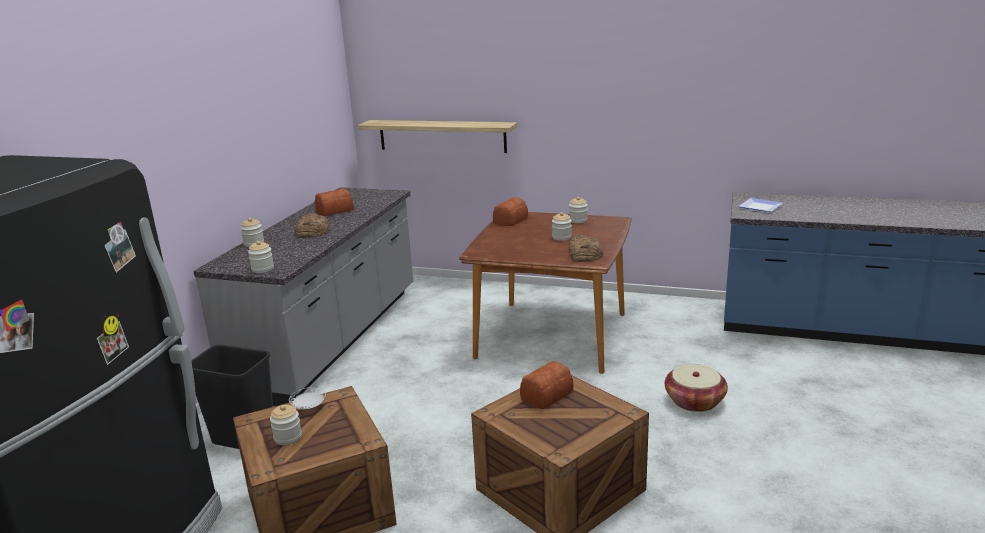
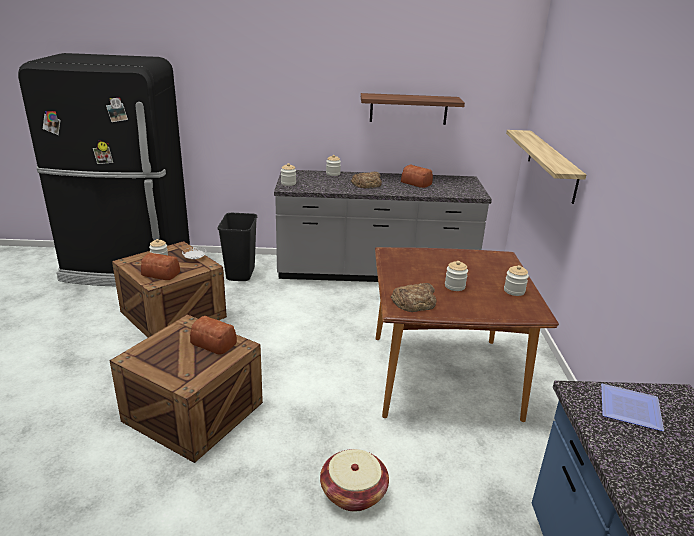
camera: 70 degrees right, 5 degrees up
bread [493,197,528,226] -> bread moved to [141,253,180,280]
none -> shelf [361,93,465,125]

